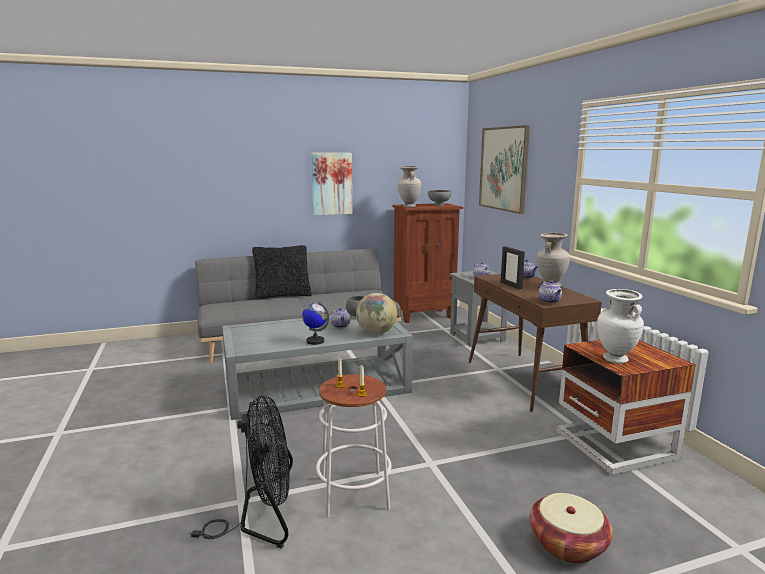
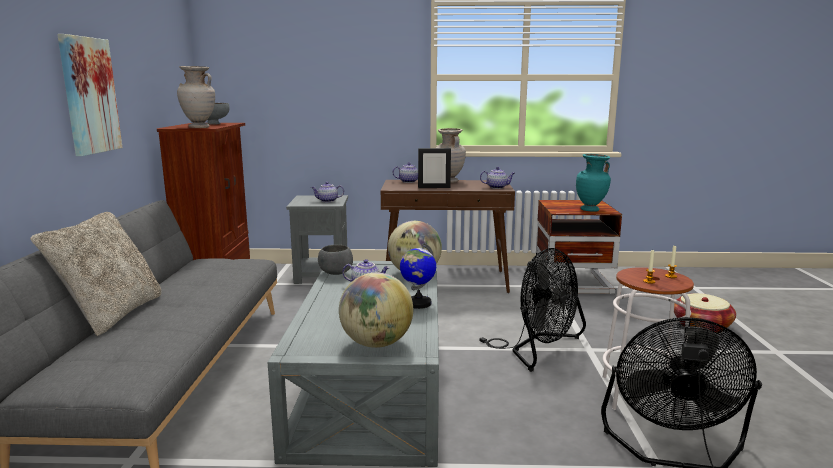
camera: 70 degrees left, 0 degrees up
black pillow [252,245,312,300] -> beige pillow [30,212,161,336]
picture [479,125,530,214] -> none
white vase [597,289,644,364] -> turquoise vase [576,154,611,212]
none -> globe [339,273,413,348]
none -> black fan [479,248,586,372]

